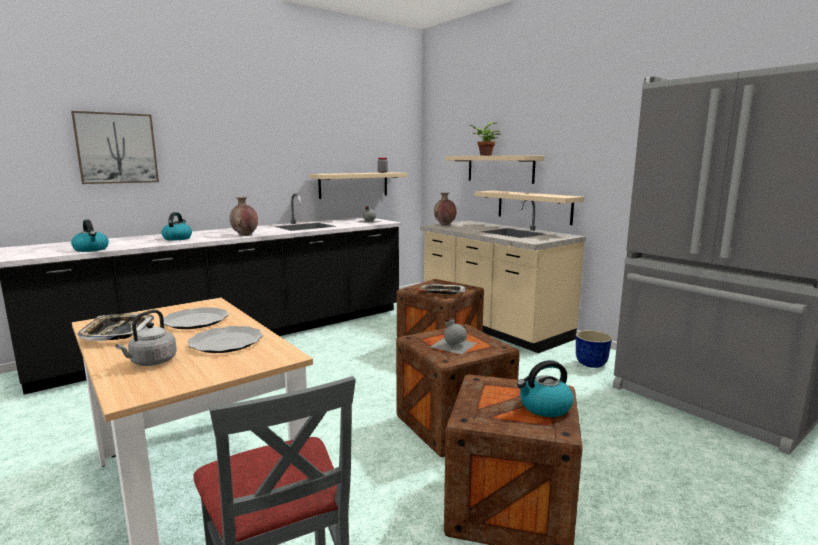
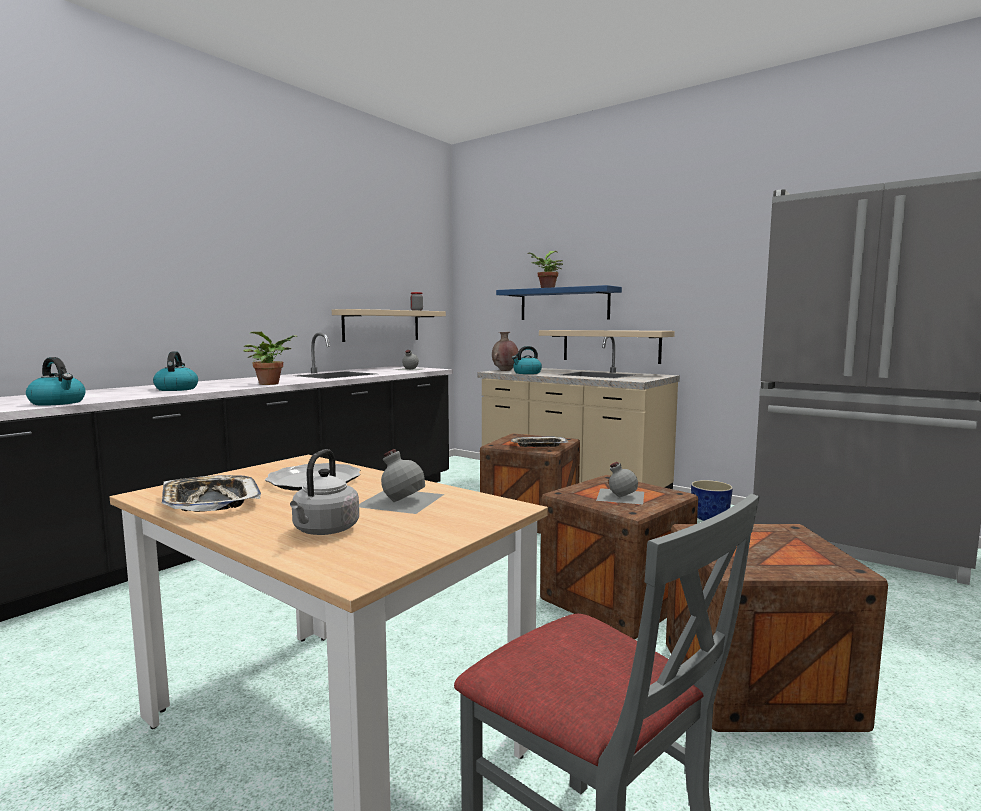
camera: 15 degrees left, 5 degrees down
picture [71,111,159,184] -> none
plate [188,326,263,353] -> grey bottle [359,449,444,514]
brown vase [230,197,258,236] -> potted plant [243,332,298,385]
beige shelf [445,155,544,184] -> blue shelf [496,285,622,320]
kettle [517,360,574,417] -> kettle moved to [512,346,542,374]

